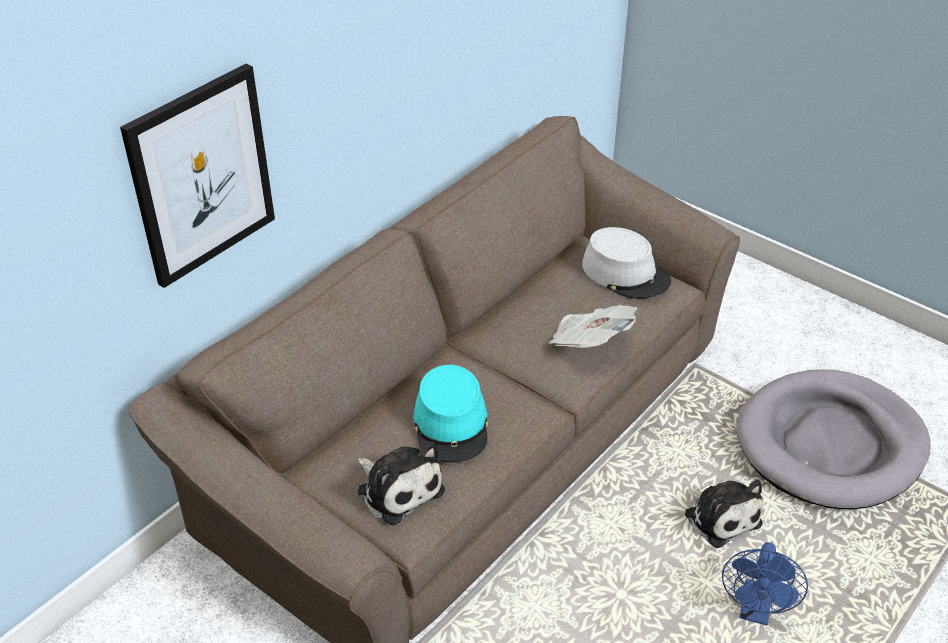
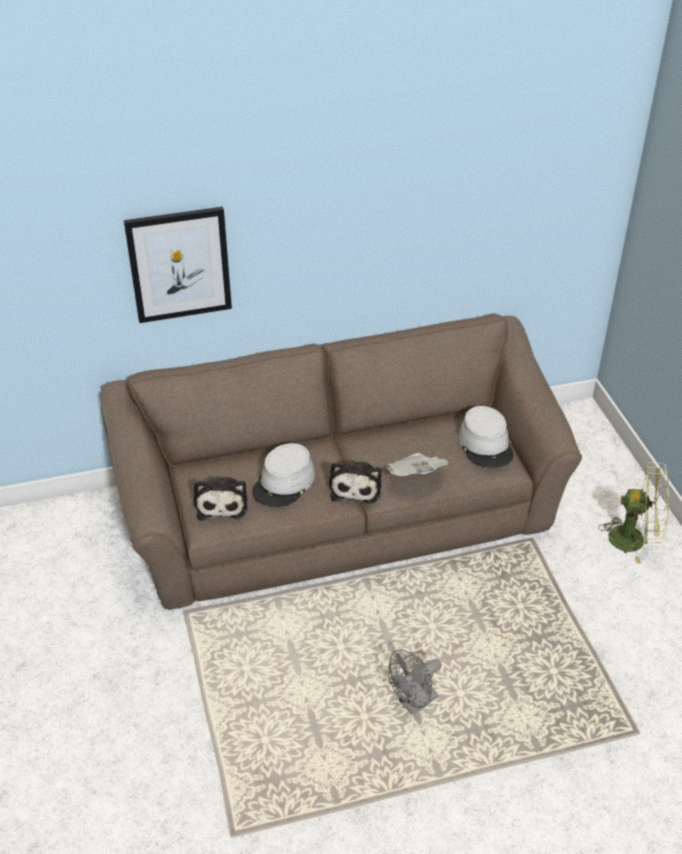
camera: 35 degrees right, 0 degrees up
turquoise hat [413,365,488,463] -> grey hat [252,443,315,507]
plush toy [685,479,763,548] -> plush toy moved to [329,461,382,504]
blue fan [722,542,808,625] -> grey fan [388,649,442,714]
grey dog bed [737,369,930,509] -> none
none -> green fan [598,461,669,564]

